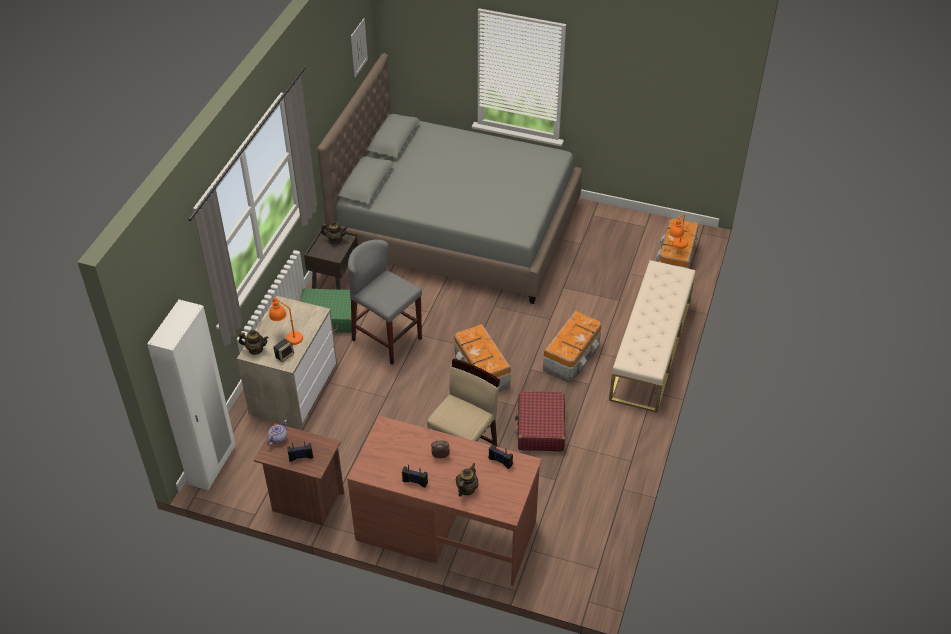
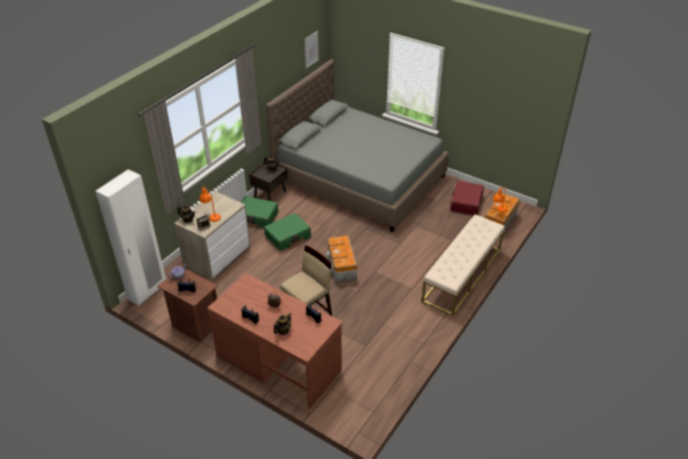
camera: 15 degrees right, 5 degrees down
grey stool [348,239,422,365] -> green suitcase [264,213,311,251]
red suitcase [515,391,565,451] -> red suitcase moved to [450,181,484,215]
storage box [543,311,602,383] -> none

